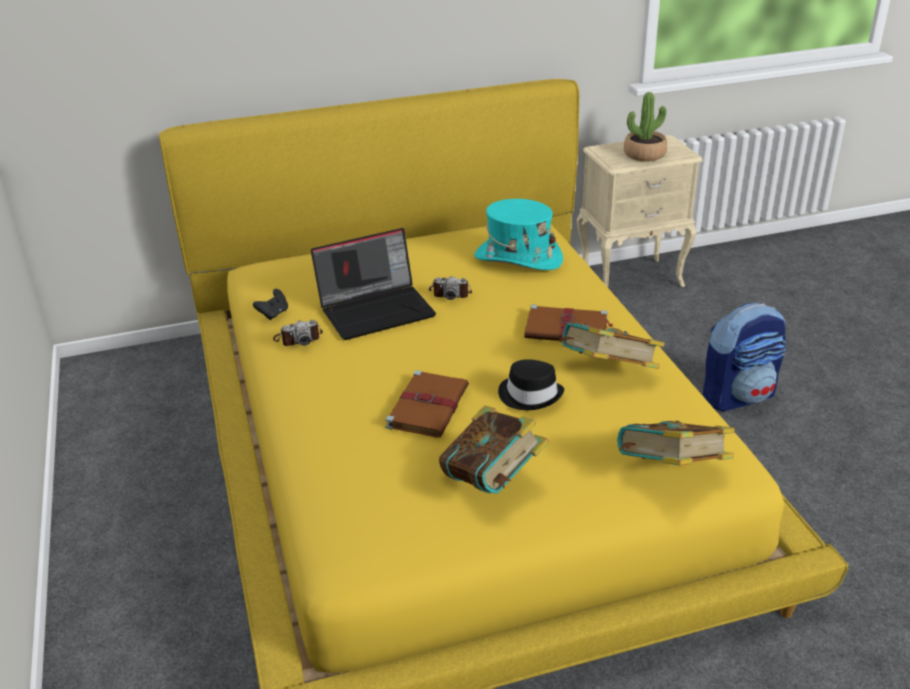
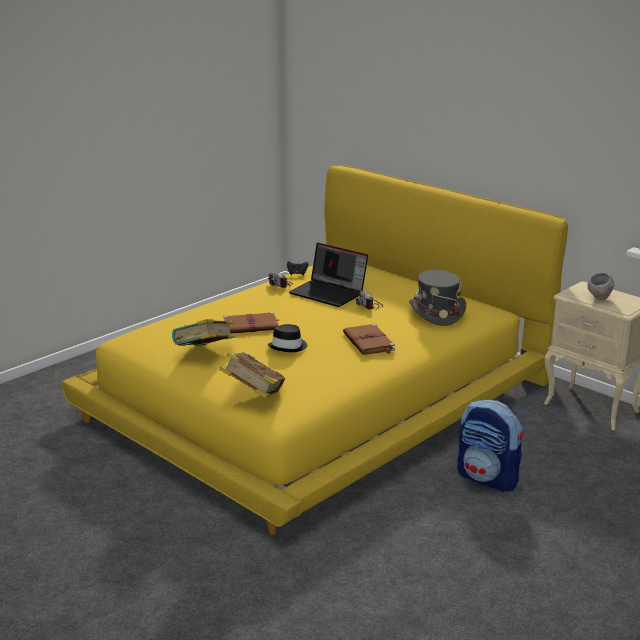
camera: 60 degrees right, 10 degrees down
turquoise hat [475,199,563,270] -> grey hat [409,270,466,326]
book [559,323,665,369] -> none
potted plant [624,92,667,161] -> grey bowl [587,273,614,300]

